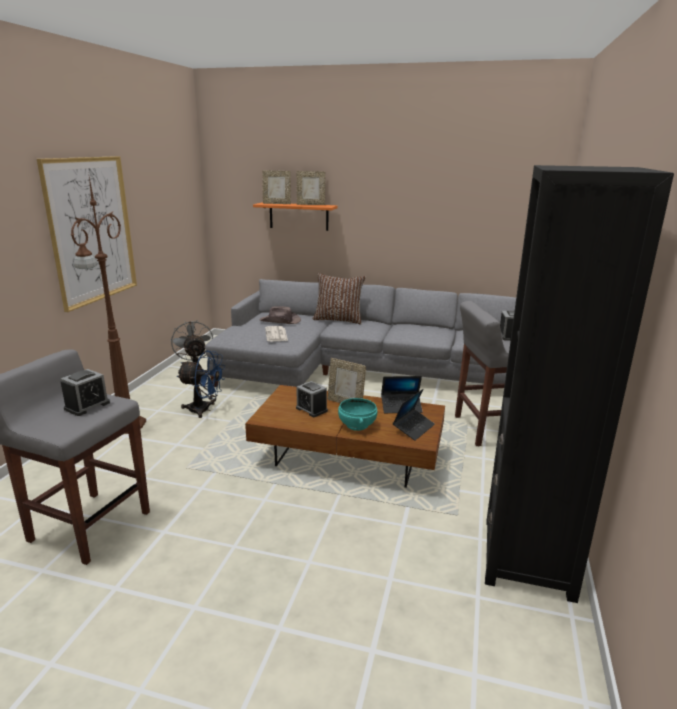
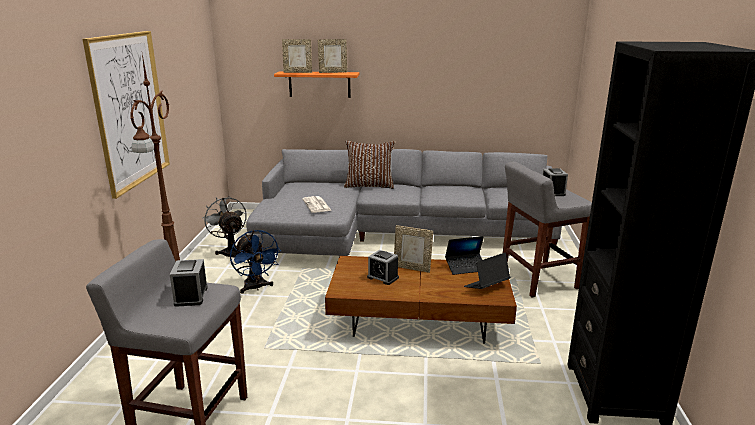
camera: 10 degrees left, 0 degrees up
alarm clock [60,369,110,416] -> alarm clock turned 150 degrees clockwise [170,259,208,307]
blue fan [177,351,225,418] -> blue fan turned 60 degrees clockwise [230,230,281,294]
brown hat [259,307,301,324] -> none
turquoise bowl [338,398,377,431] -> none
laptop [393,389,435,441] -> laptop turned 150 degrees counterclockwise [464,253,510,289]

